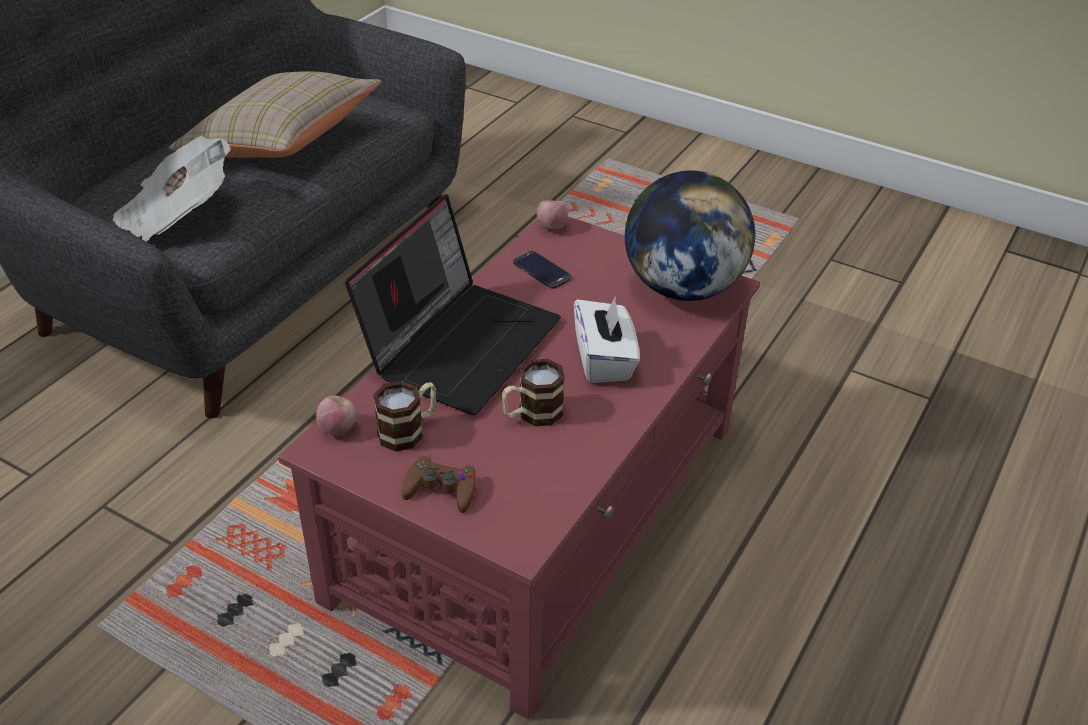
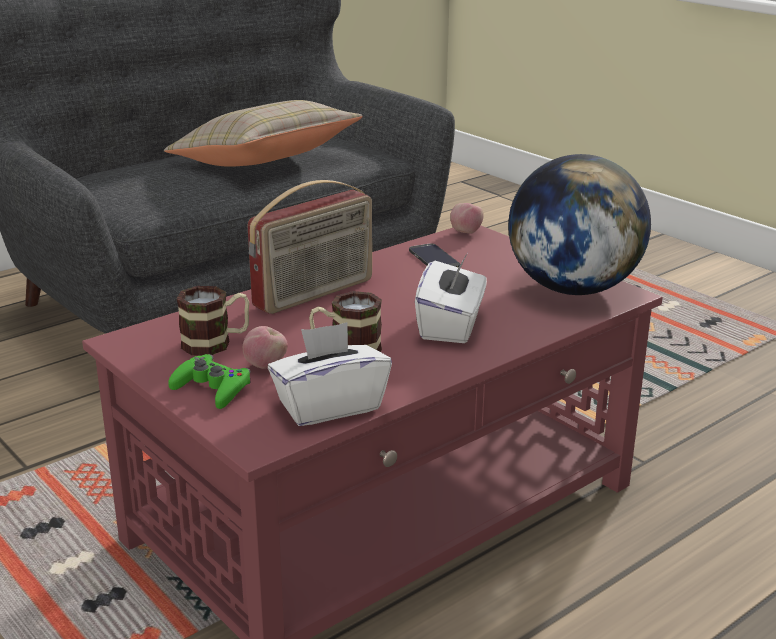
camera: 20 degrees right, 15 degrees down
newspaper [113,136,231,242] -> none
apple [316,395,357,436] -> apple moved to [243,326,288,369]
laptop [345,194,561,415] -> radio [247,180,372,314]
brown game controller [402,455,476,513] -> green game controller [168,354,251,409]
none -> white tissue box [268,322,392,426]

